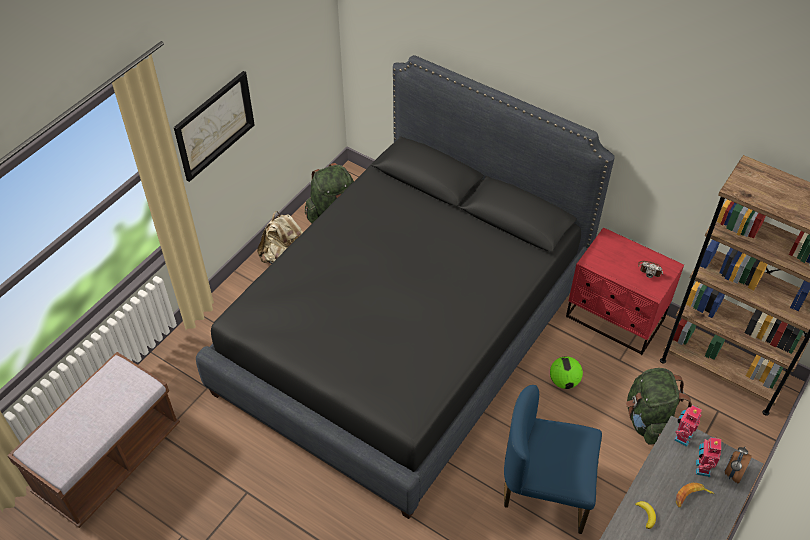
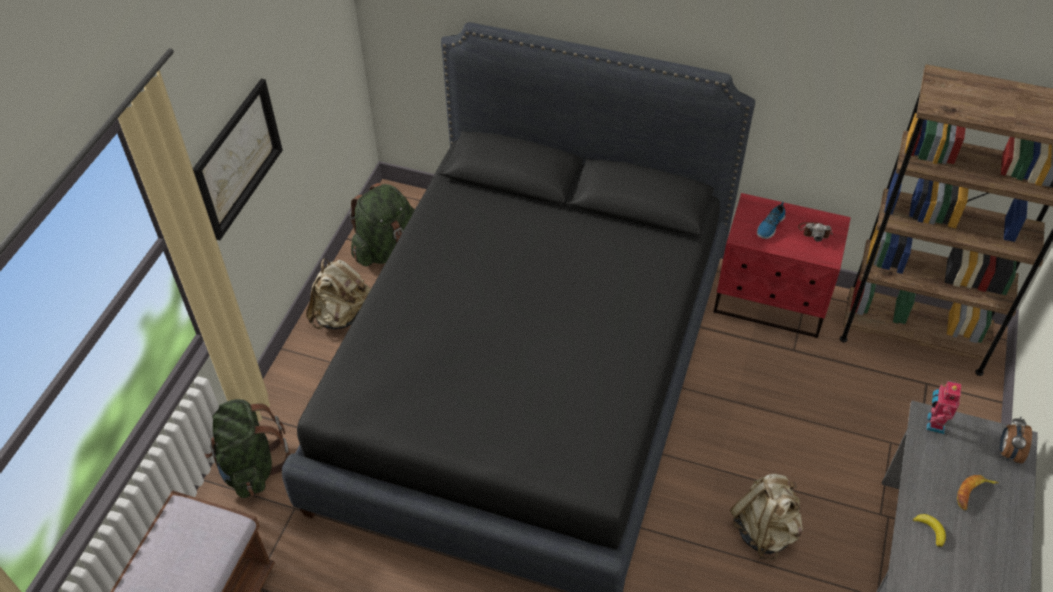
camera: 15 degrees left, 0 degrees up
blue chair [504,385,602,534] -> beige backpack [730,474,803,560]
football [550,356,583,389] -> none
green backpack [626,368,692,445] -> green backpack moved to [205,399,290,498]
toy robot [696,436,721,477] -> none
none -> shoe [757,202,785,239]

